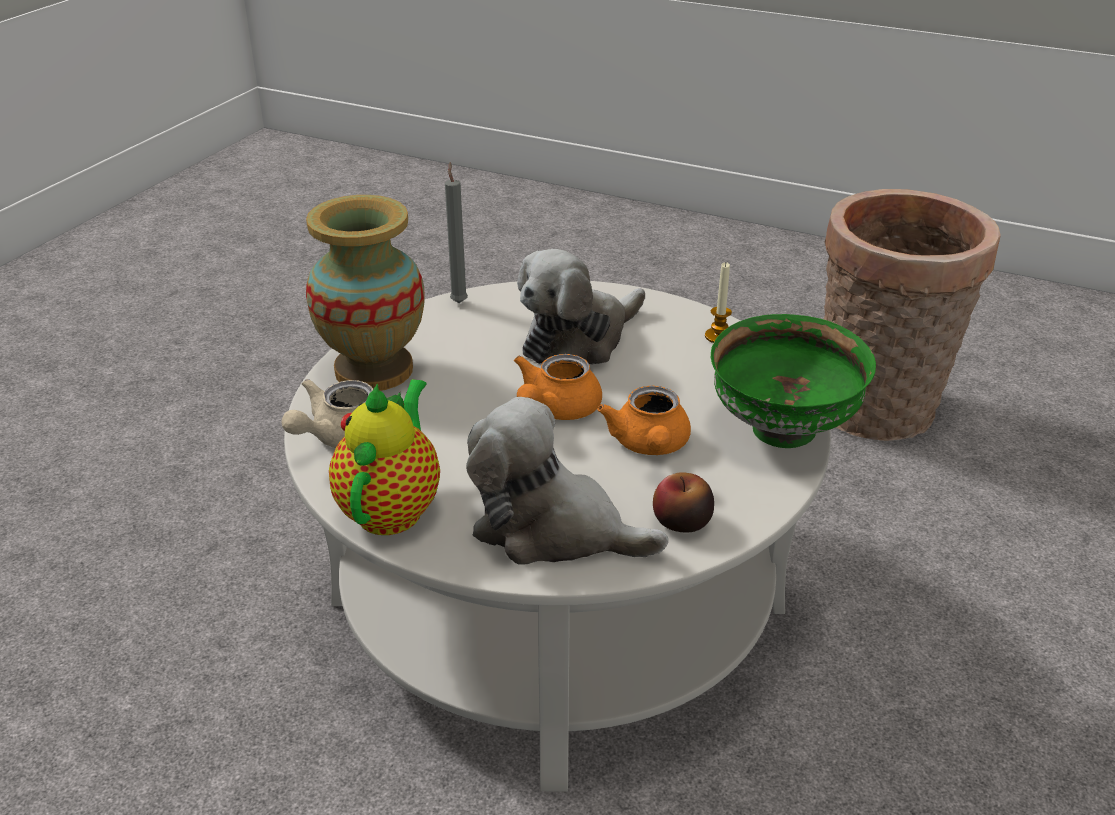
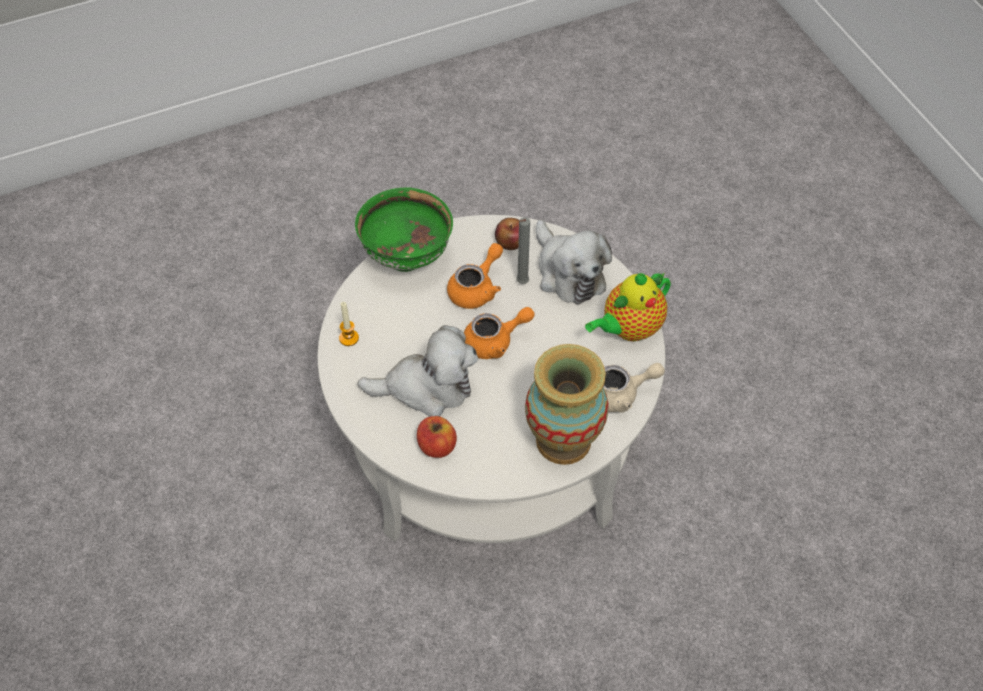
camera: 140 degrees left, 20 degrees up
grey candle [445,162,468,303] -> grey candle moved to [516,217,530,284]
basket [823,189,1001,441] -> none
none -> apple [417,416,457,458]

